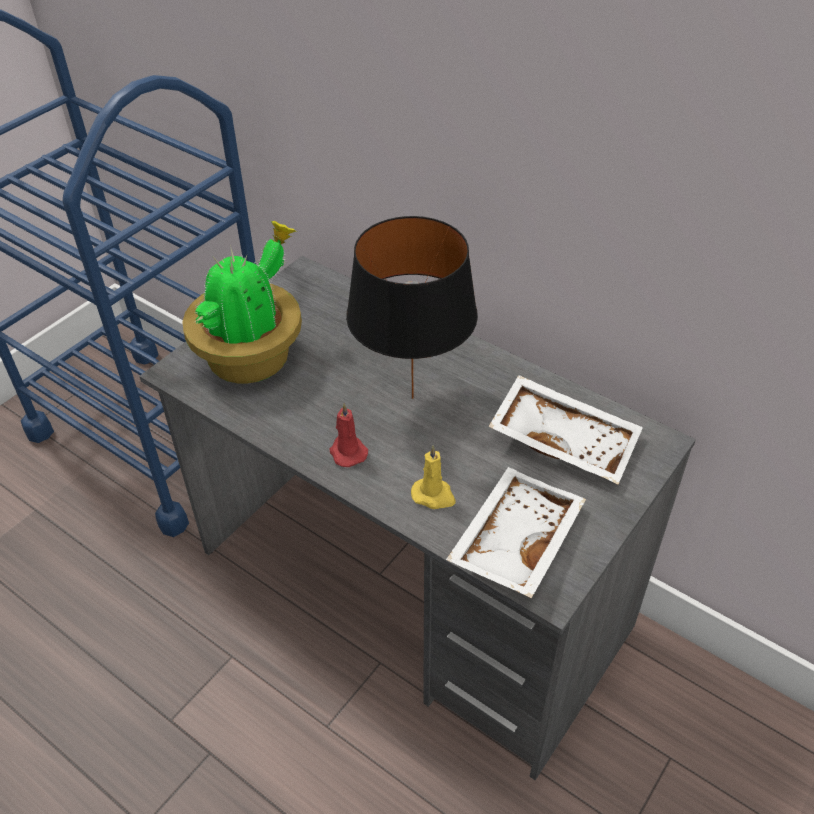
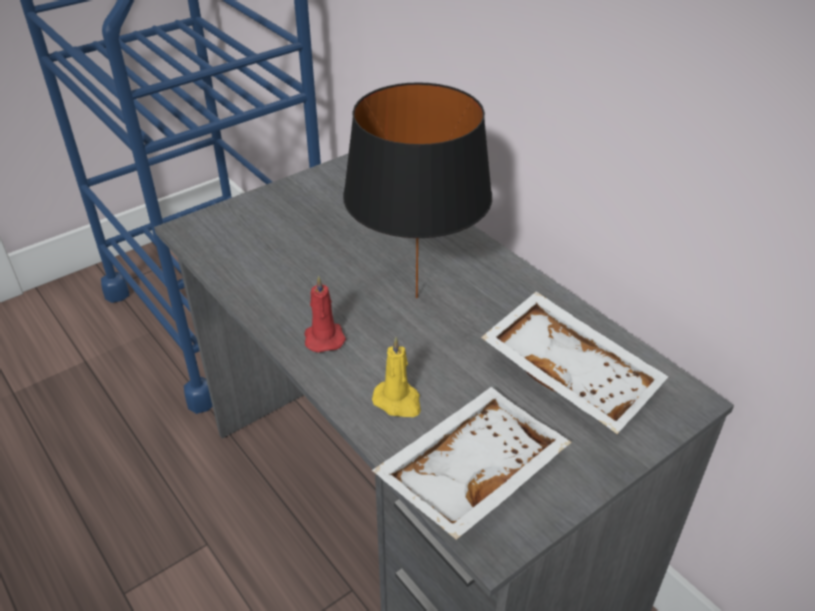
camera: 15 degrees right, 5 degrees down
potted plant [182,220,302,383] -> none

